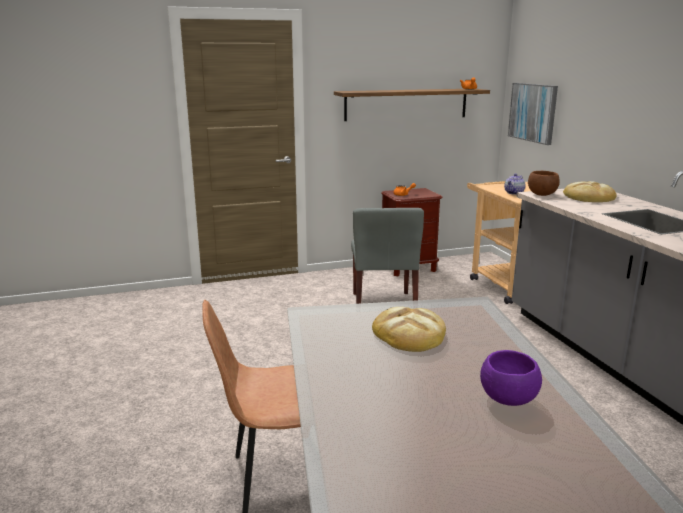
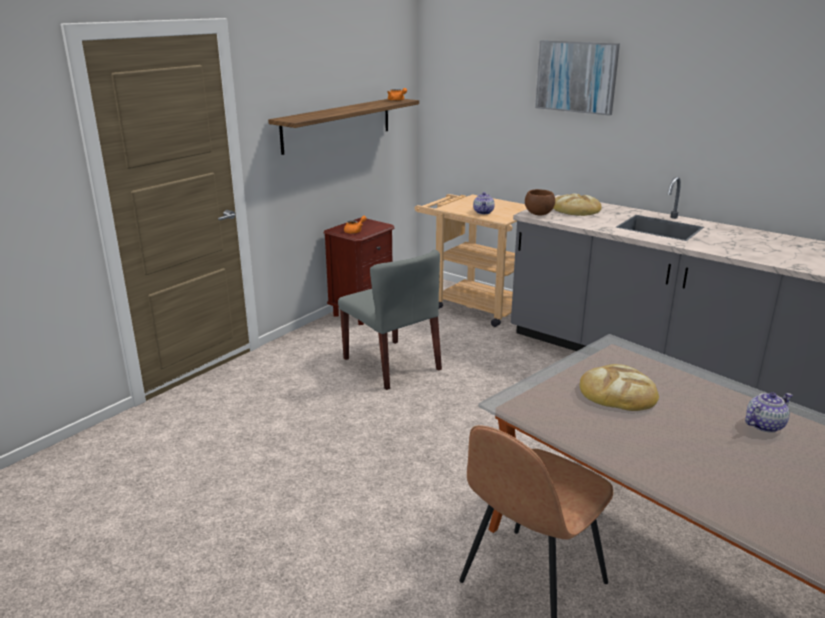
camera: 35 degrees left, 5 degrees up
purple bowl [480,350,542,406] -> teapot [745,392,793,433]
picture [508,83,558,145] -> picture moved to [535,40,620,116]

